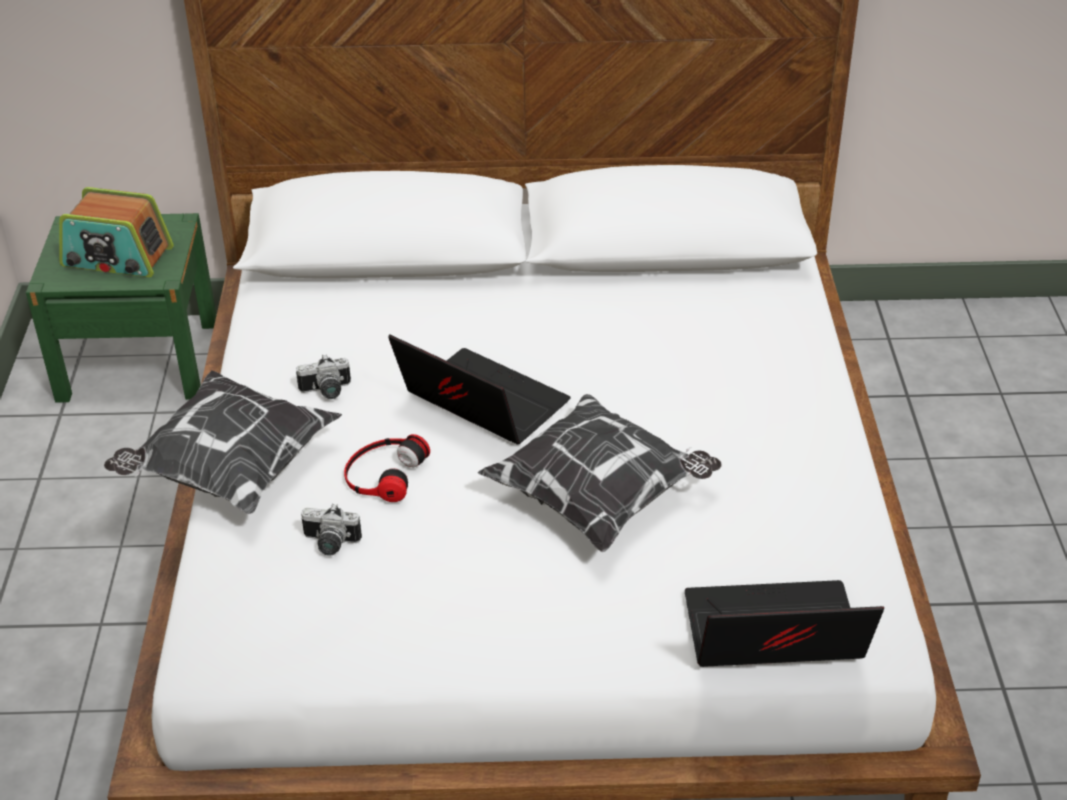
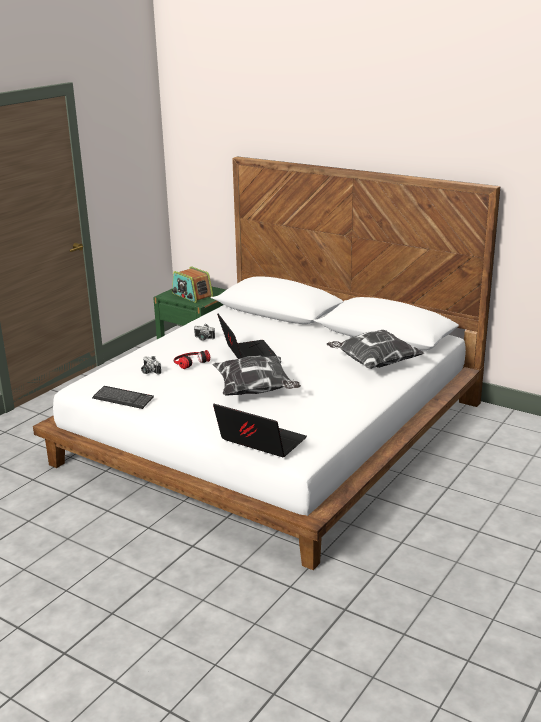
camera: 35 degrees right, 15 degrees down
pillow [104,370,342,514] -> pillow moved to [327,330,424,369]
none -> keyboard [92,386,154,409]

